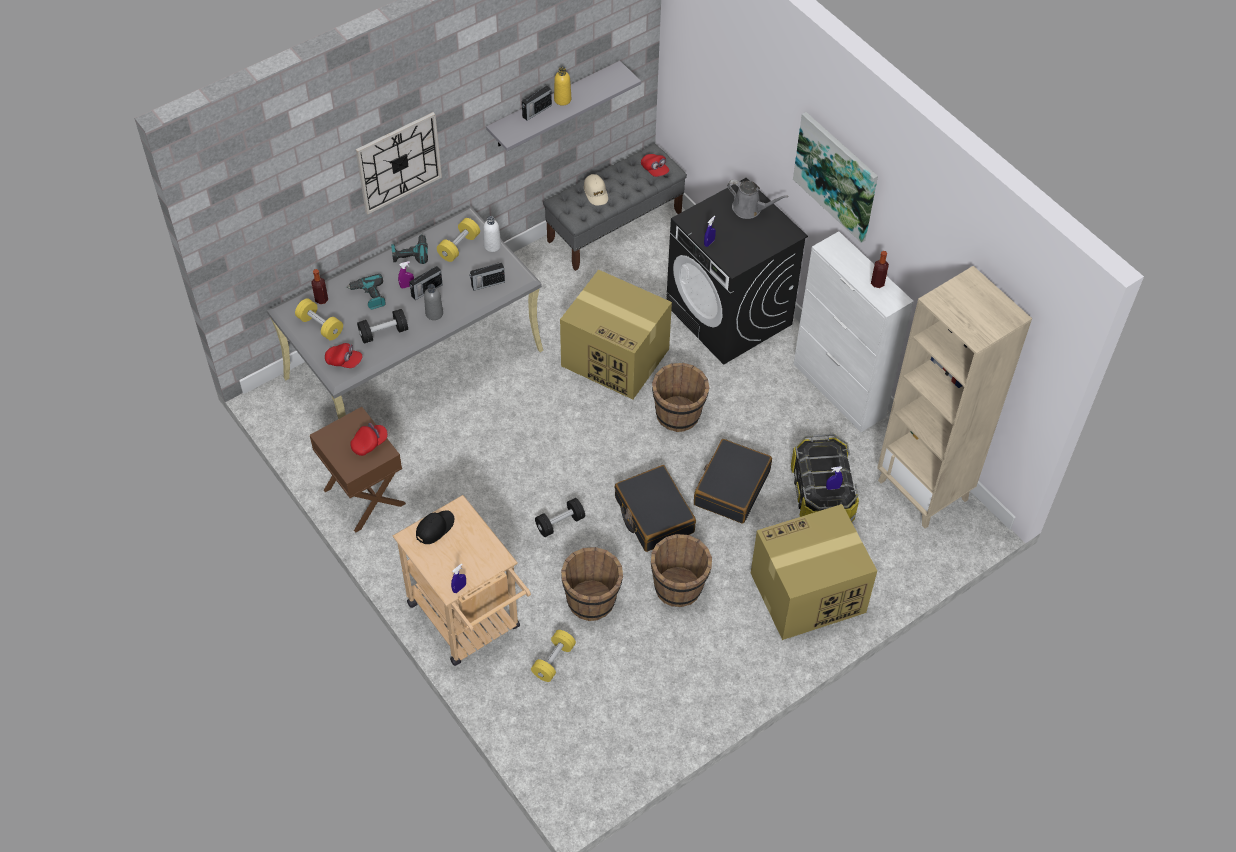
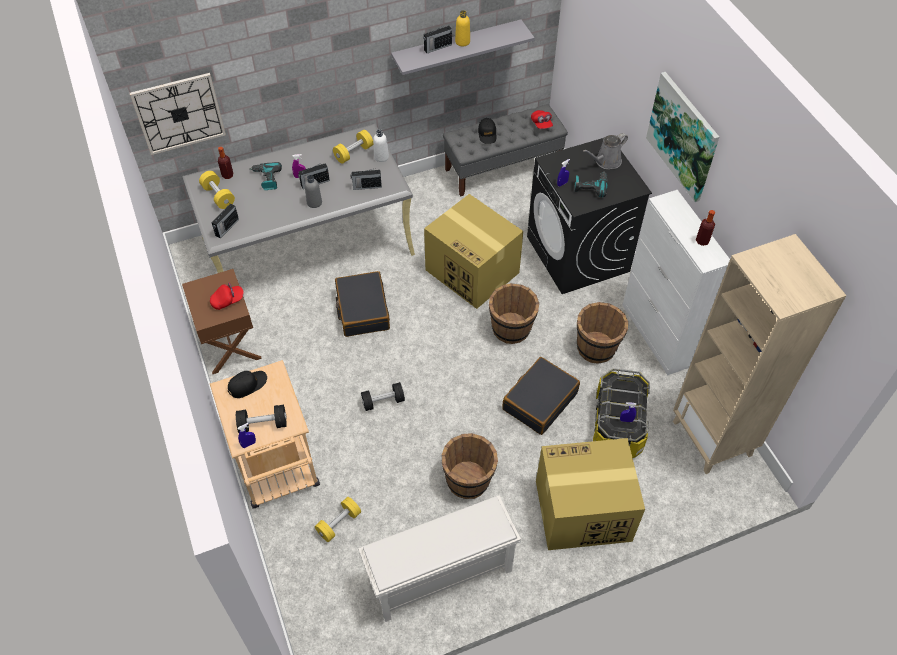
camera: 15 degrees right, 0 degrees up
red cap [325,343,362,368] -> radio [212,204,239,238]
wall clock [356,112,442,215] -> wall clock moved to [130,73,226,155]
black dumbbell [357,309,408,344] -> black dumbbell moved to [236,405,287,433]
power drill [391,234,428,264] -> power drill moved to [575,171,608,198]
brown bucket [561,547,623,621] -> brown bucket moved to [577,302,628,364]
beige cap [584,174,608,206] -> black cap [478,118,497,144]
black suitcase [614,465,696,552] -> black suitcase moved to [335,271,390,337]
grey watering can [727,180,789,219] -> grey watering can turned 105 degrees clockwise [583,133,628,169]
none -> white shoe rack [358,495,521,622]

